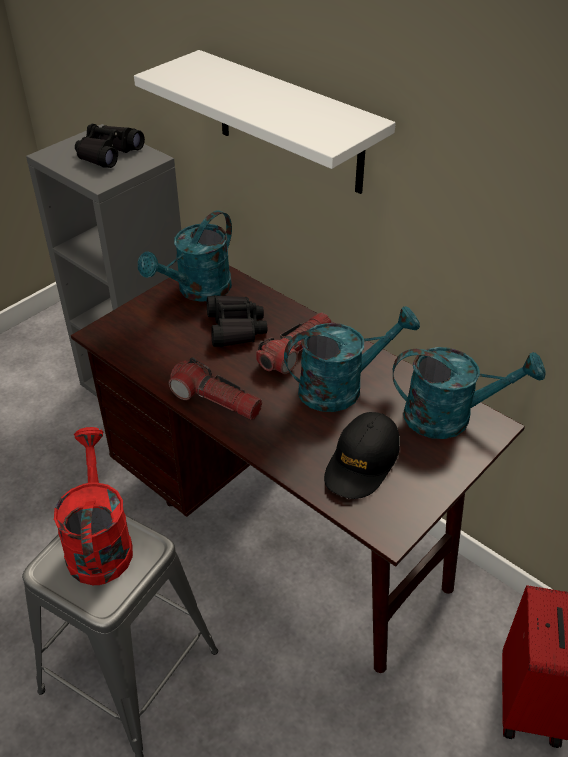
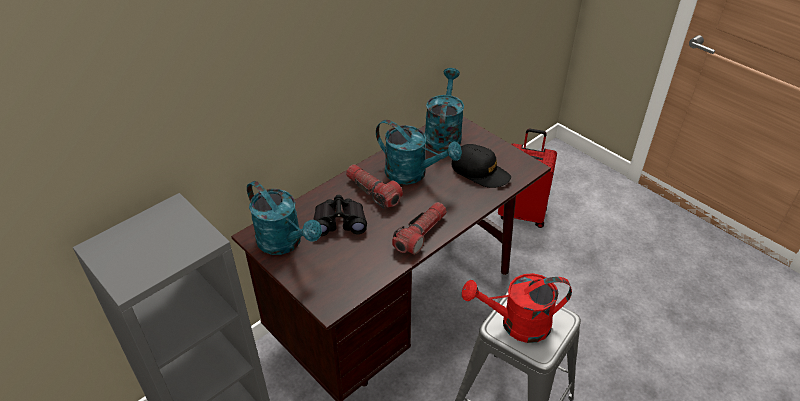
camera: 85 degrees left, 0 degrees up
black binoculars [75,124,145,168] -> none
white shelf [134,50,396,194] -> none
turquoise watering can [284,306,420,412] -> turquoise watering can turned 135 degrees clockwise [376,120,462,185]

